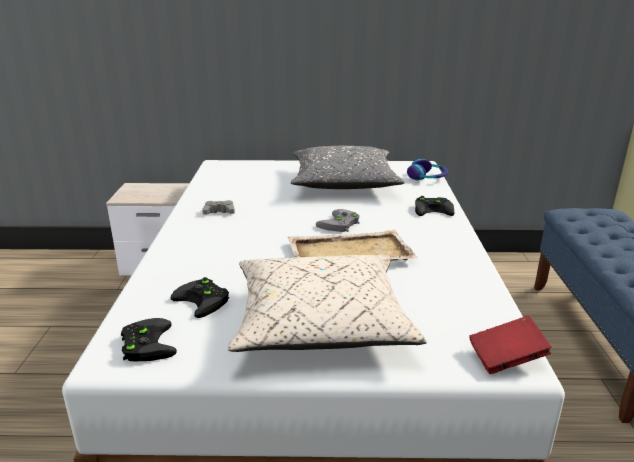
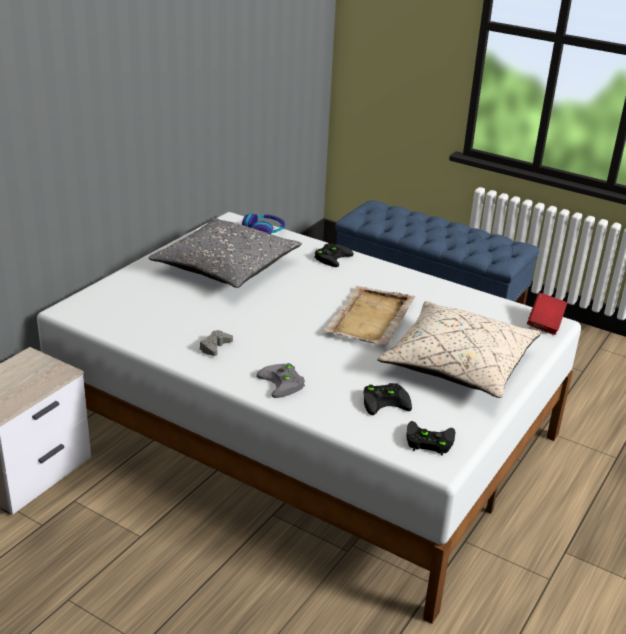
camera: 60 degrees left, 5 degrees up
grey game controller [316,209,360,232] -> grey game controller moved to [256,363,305,398]

